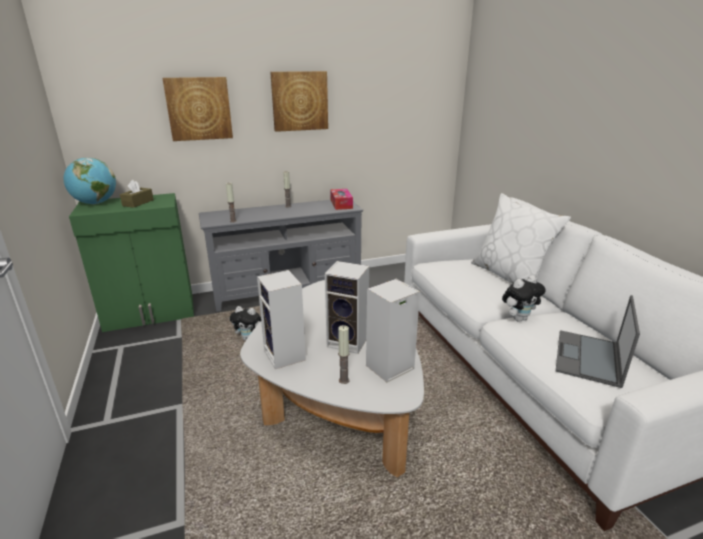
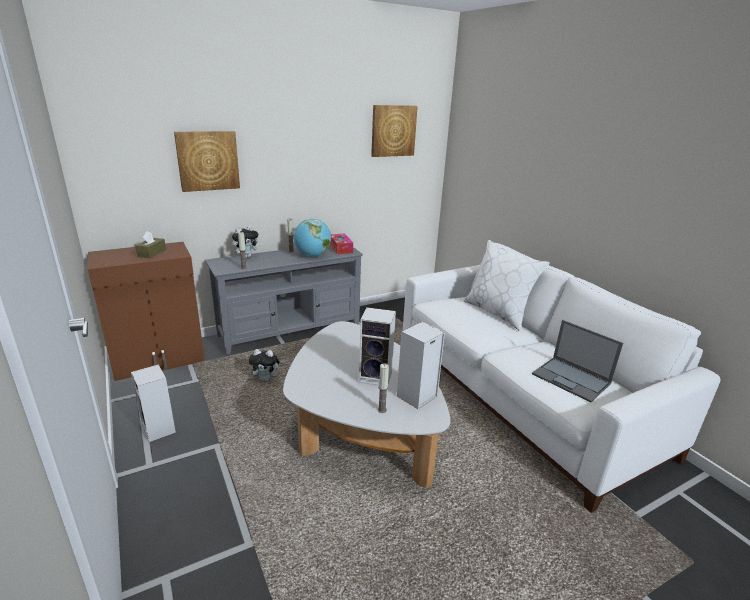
camera: 10 degrees left, 0 degrees up
globe [64,158,116,204] -> globe moved to [294,219,331,257]
green cabinet [69,193,194,332] -> brown cabinet [88,242,205,381]
speaker [257,270,306,369] -> speaker moved to [131,364,176,442]
picture [270,71,328,132] -> picture moved to [371,105,418,157]
plush toy [502,275,546,322] -> plush toy moved to [232,226,261,258]
laptop [556,295,640,388] -> laptop turned 60 degrees counterclockwise [532,320,623,402]

